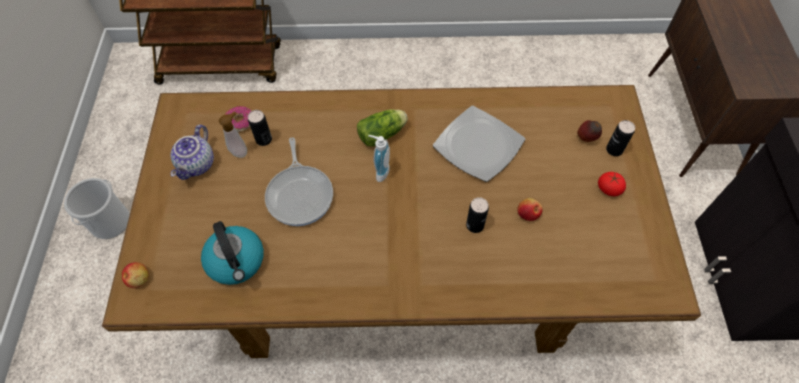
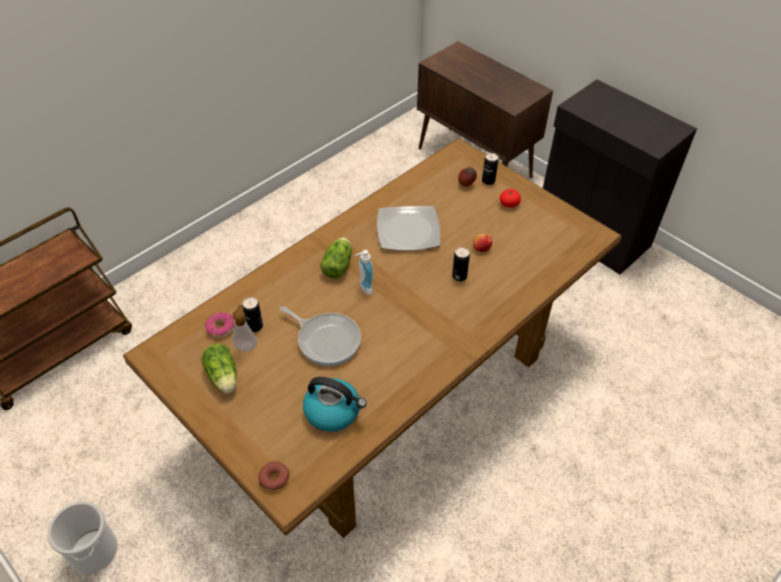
camera: 45 degrees left, 10 degrees down
apple [122,262,149,288] -> donut [258,461,289,491]
teapot [170,125,214,180] -> lettuce [201,344,237,394]

